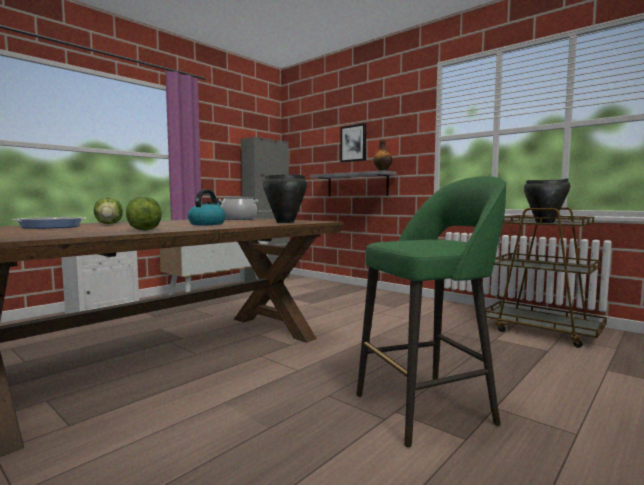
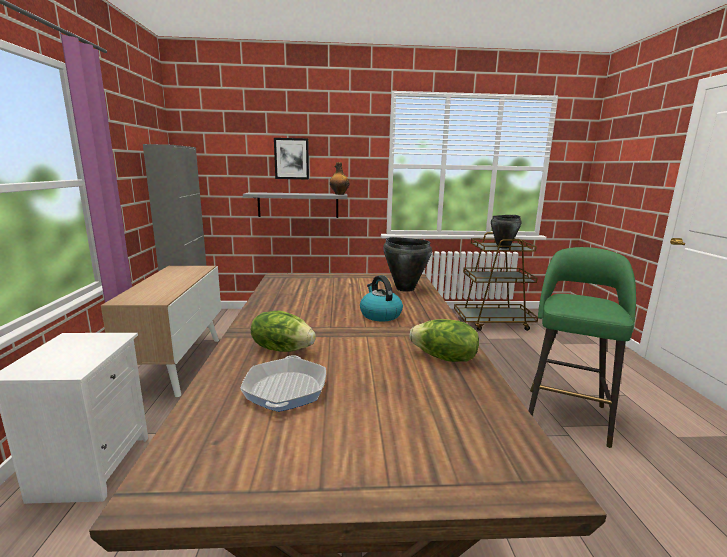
camera: 45 degrees left, 10 degrees up
cooking pot [218,197,259,220] -> none

